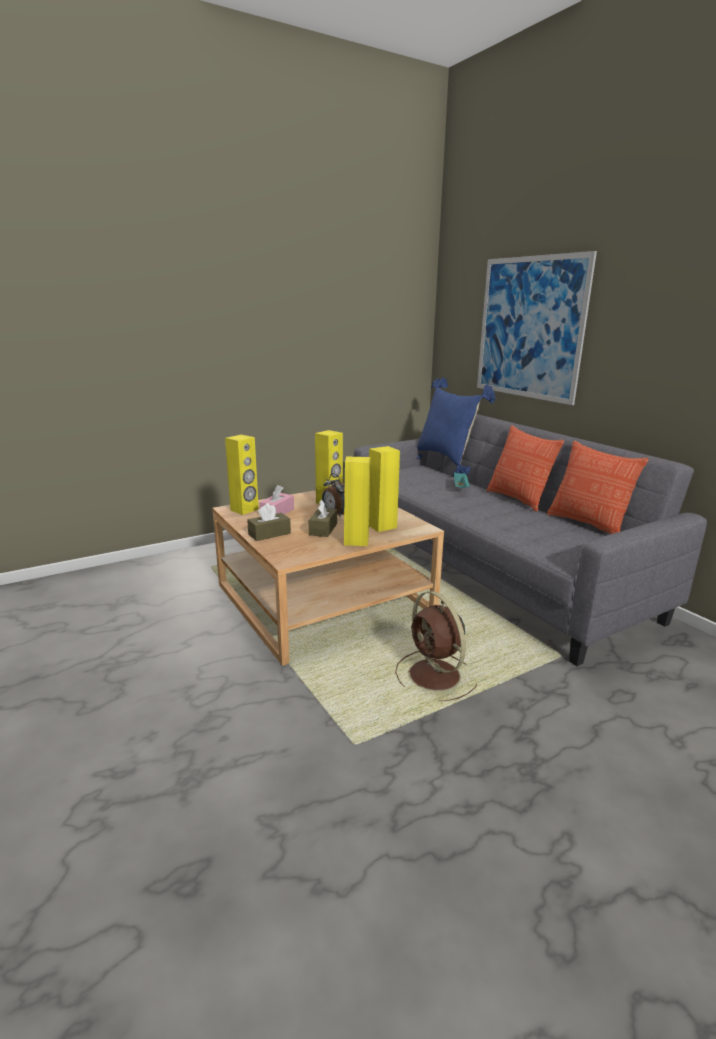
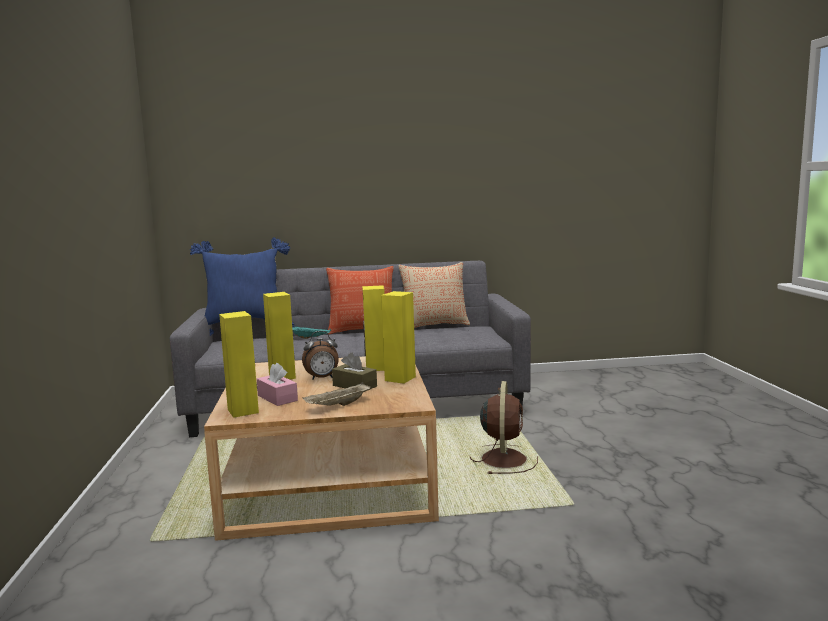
camera: 65 degrees left, 10 degrees down
brown tissue box [247,503,291,541] -> beige tray [303,382,371,406]
brown fan [395,591,477,701] -> brown fan turned 75 degrees counterclockwise [470,381,538,474]
picture [477,251,597,405] -> none
orange pillow [547,441,648,534] -> beige pillow [399,262,470,328]

